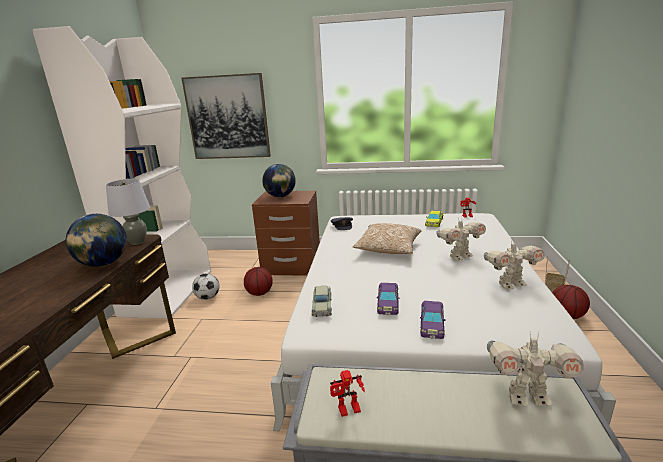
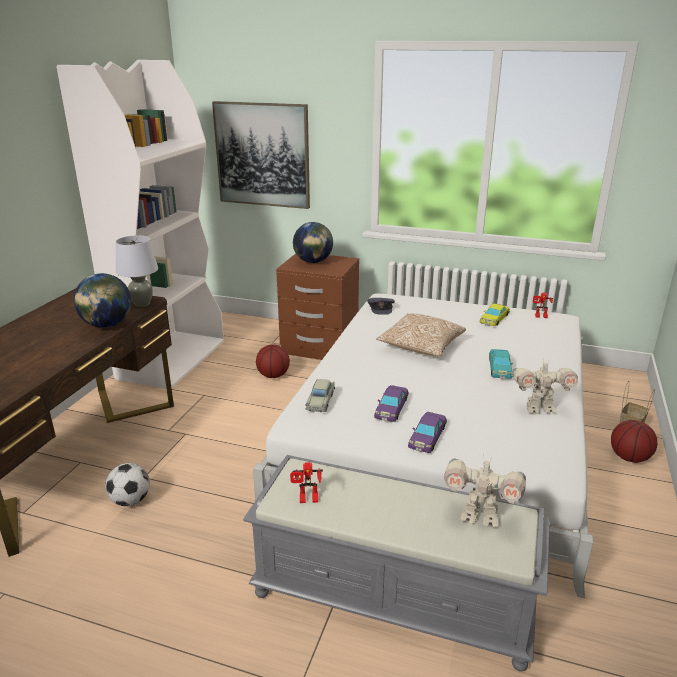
camera: 10 degrees right, 5 degrees up
football [192,273,220,300] -> football moved to [105,463,150,506]
toy robot [436,218,486,261] -> turquoise toy car [489,349,513,379]

